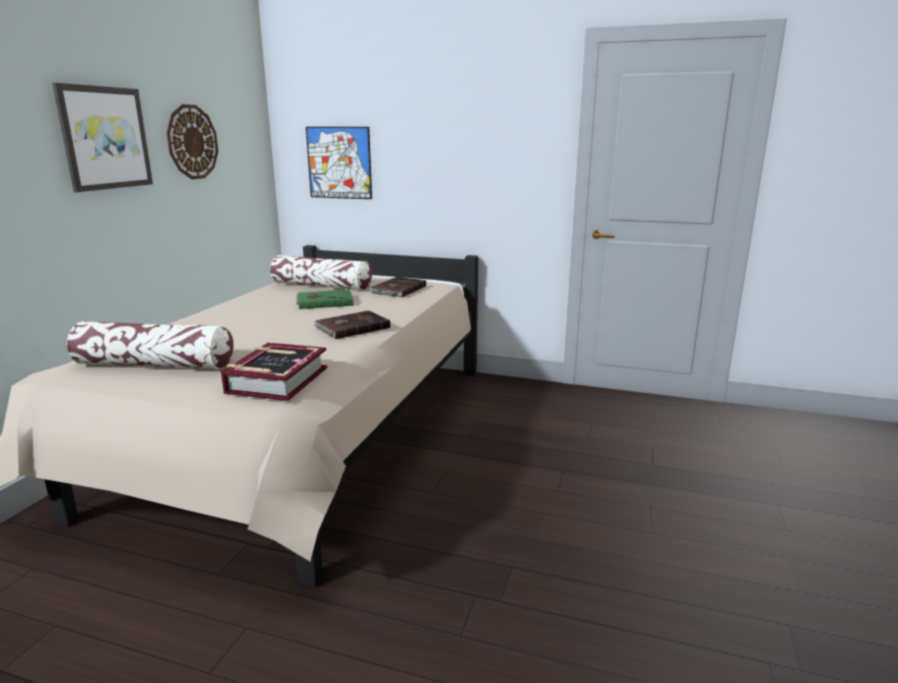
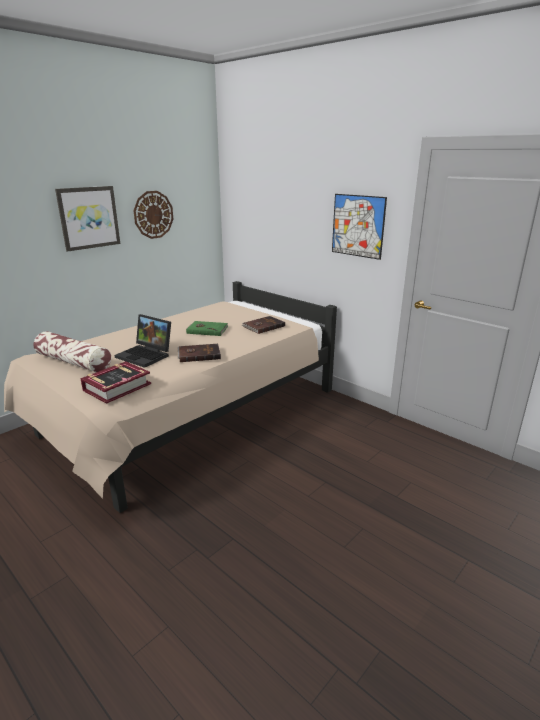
camera: 25 degrees right, 5 degrees up
pillow [270,255,372,290] -> none
picture [306,127,372,199] -> picture moved to [332,194,387,260]
none -> laptop [115,314,171,368]

